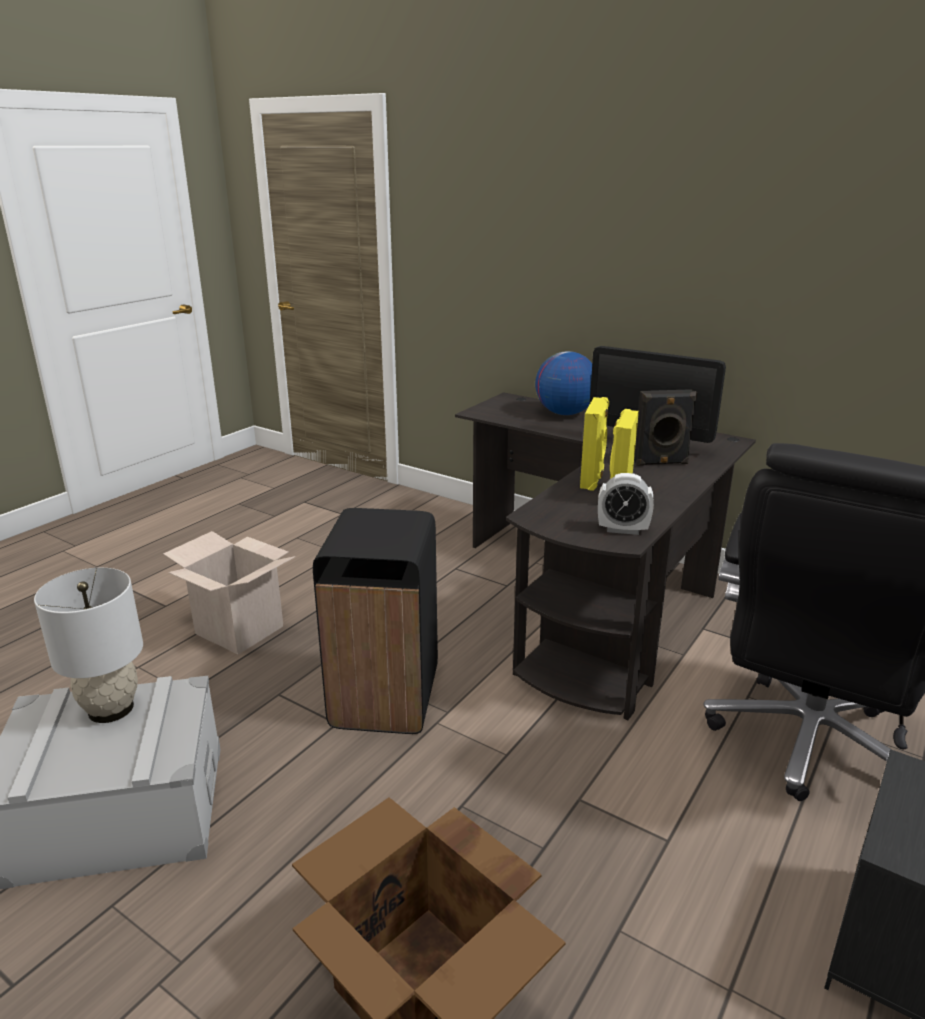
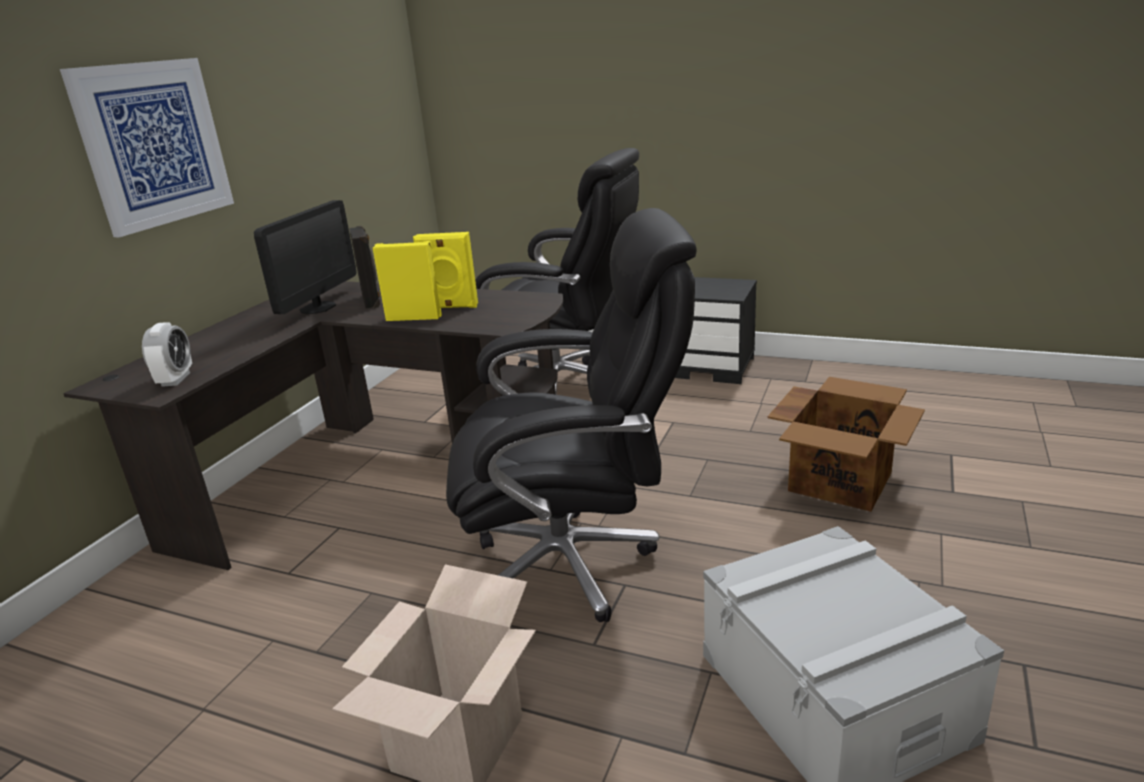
camera: 100 degrees left, 0 degrees up
white table lamp [34,568,143,723] -> none
black trash can [313,508,438,734] -> black office chair [446,208,697,622]
globe [535,351,592,415] -> none
alarm clock [598,473,654,535] -> alarm clock moved to [142,322,192,387]
none -> picture [60,58,234,237]

